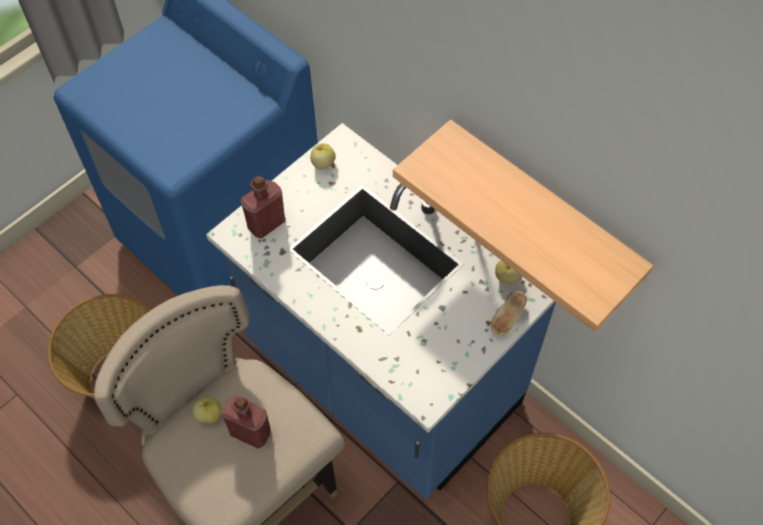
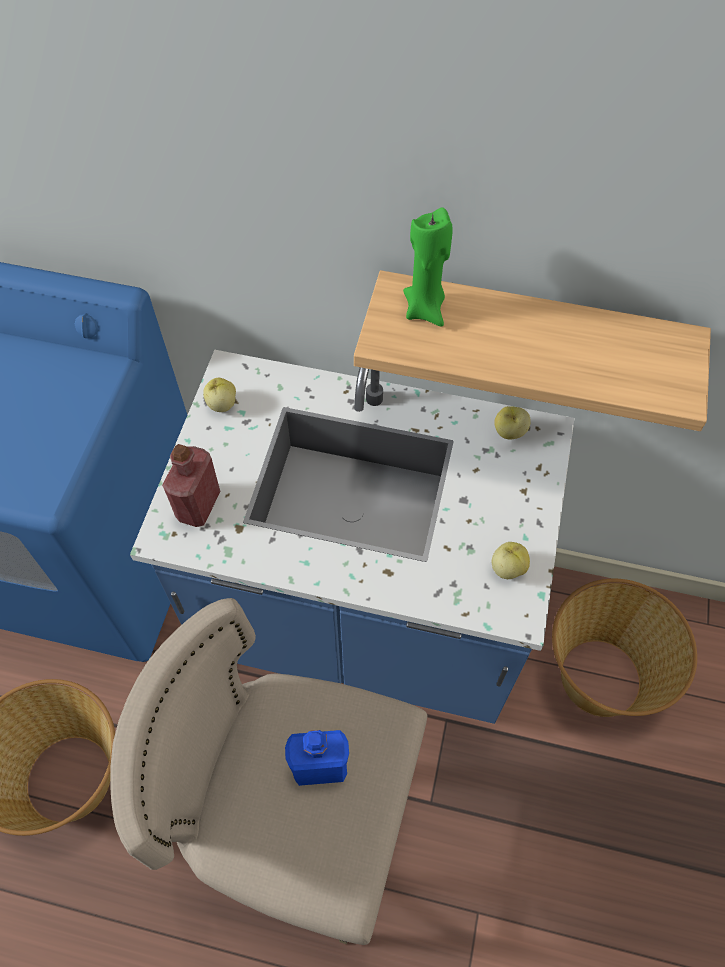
camera: 30 degrees left, 0 degrees up
apple [192,397,222,424] -> apple moved to [492,542,530,579]
red bottle [222,396,271,449] -> blue bottle [285,730,349,786]
bread [490,291,527,335] -> none
none -> green candle [403,207,453,327]

